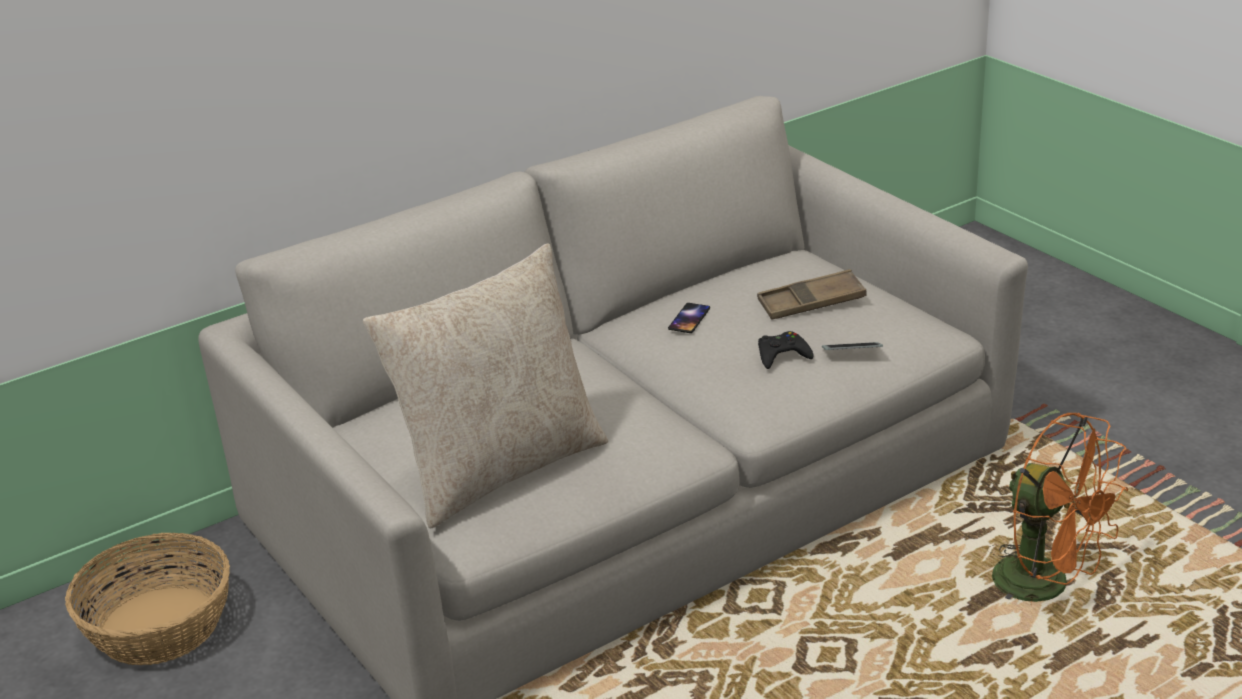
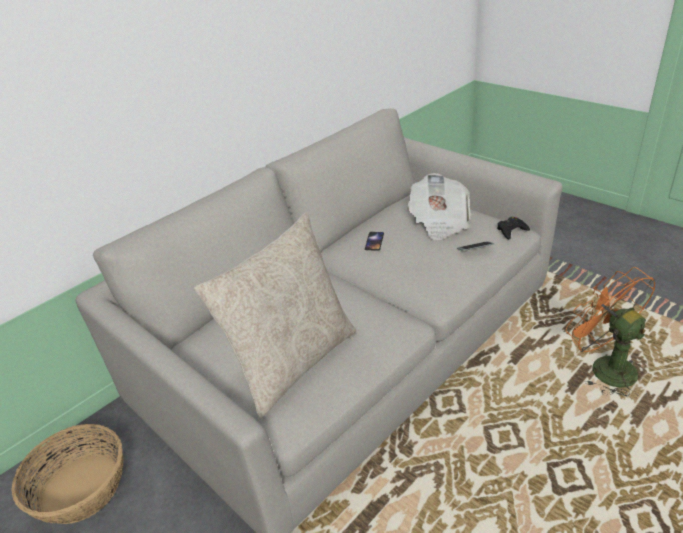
camera: 10 degrees left, 5 degrees up
brown tray [757,269,866,320] -> newspaper [407,173,470,241]
black game controller [758,331,814,369] -> black game controller moved to [497,217,530,240]
orange fan [987,413,1128,605] -> orange fan turned 150 degrees counterclockwise [566,267,655,397]

